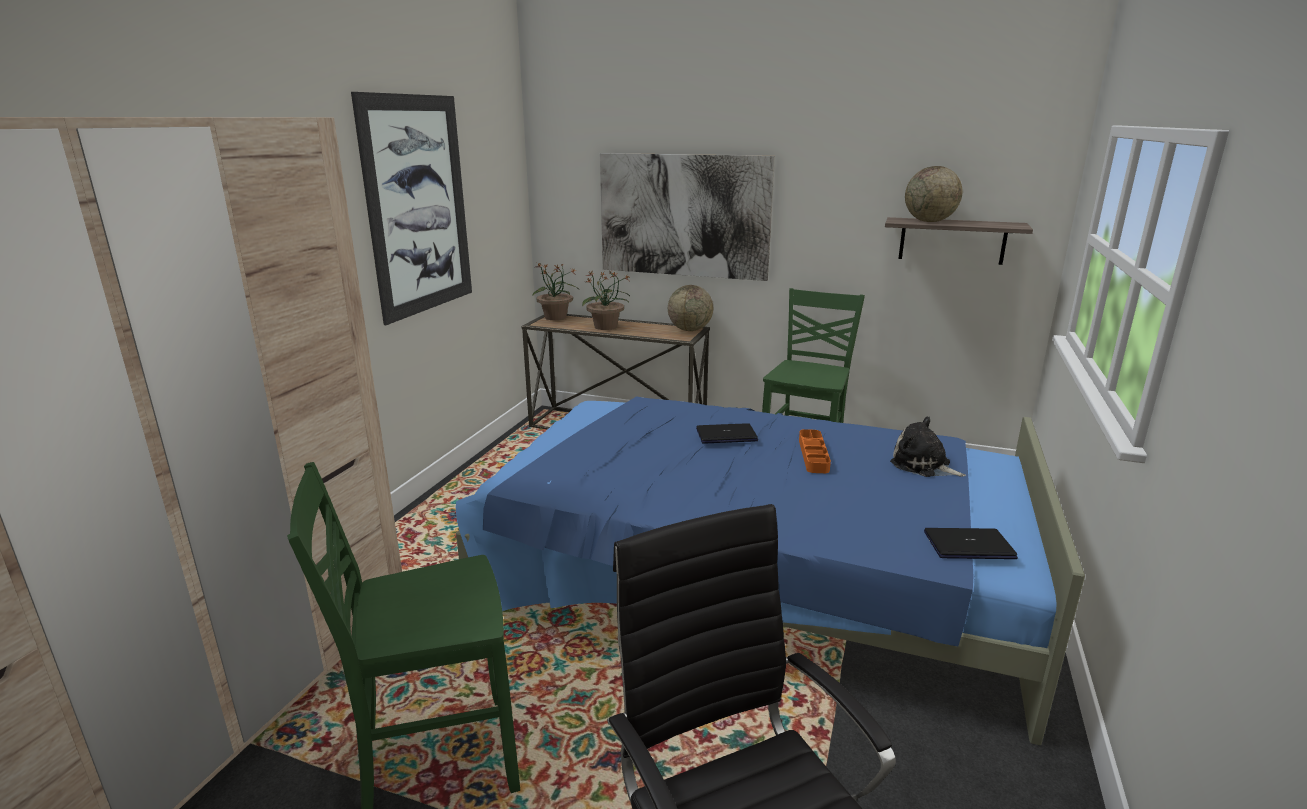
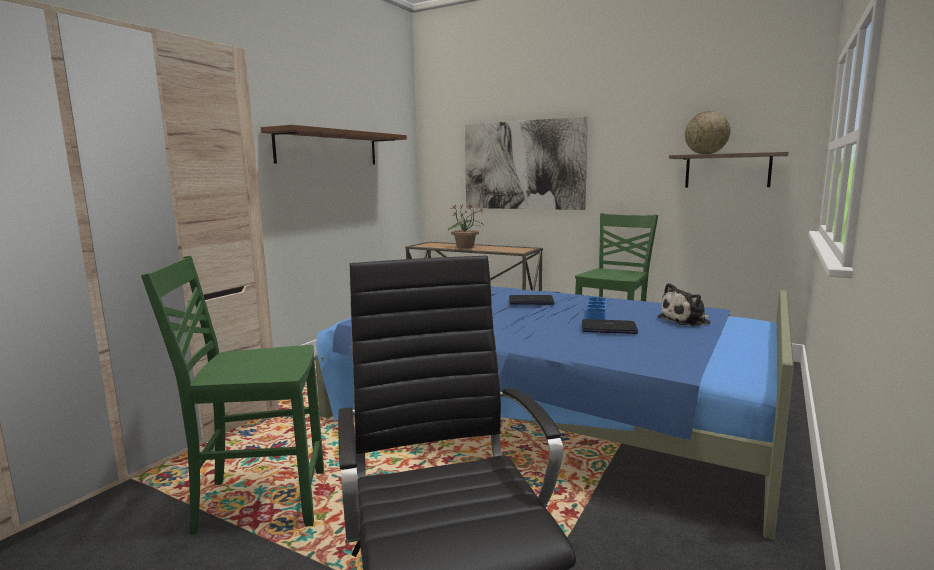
camera: 10 degrees right, 10 degrees down
picture [351,92,472,325] -> brown shelf [261,125,407,165]
potted plant [532,263,579,320] -> none
globe [668,285,713,331] -> none
orange tray [799,429,831,473] -> blue tray [586,297,606,320]
plush toy [890,417,966,477] -> plush toy turned 75 degrees counterclockwise [658,283,711,326]
laptop [924,528,1018,559] -> laptop moved to [582,319,638,334]

